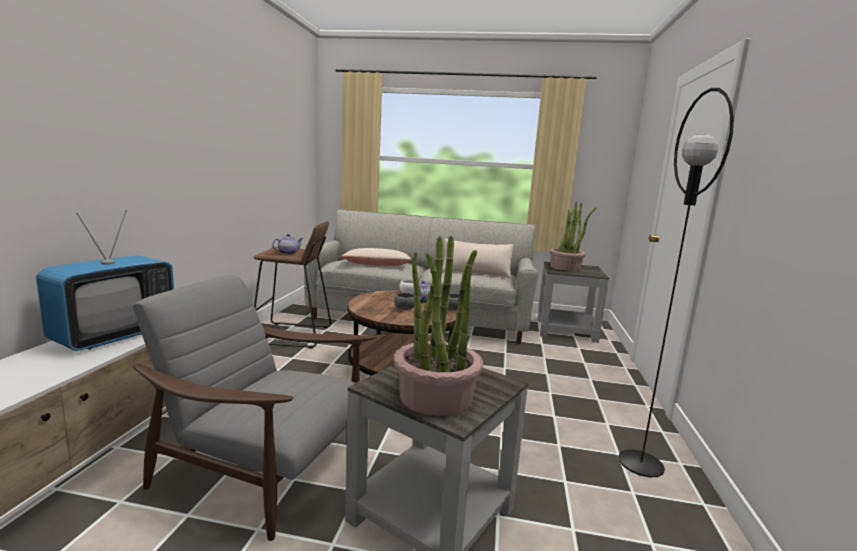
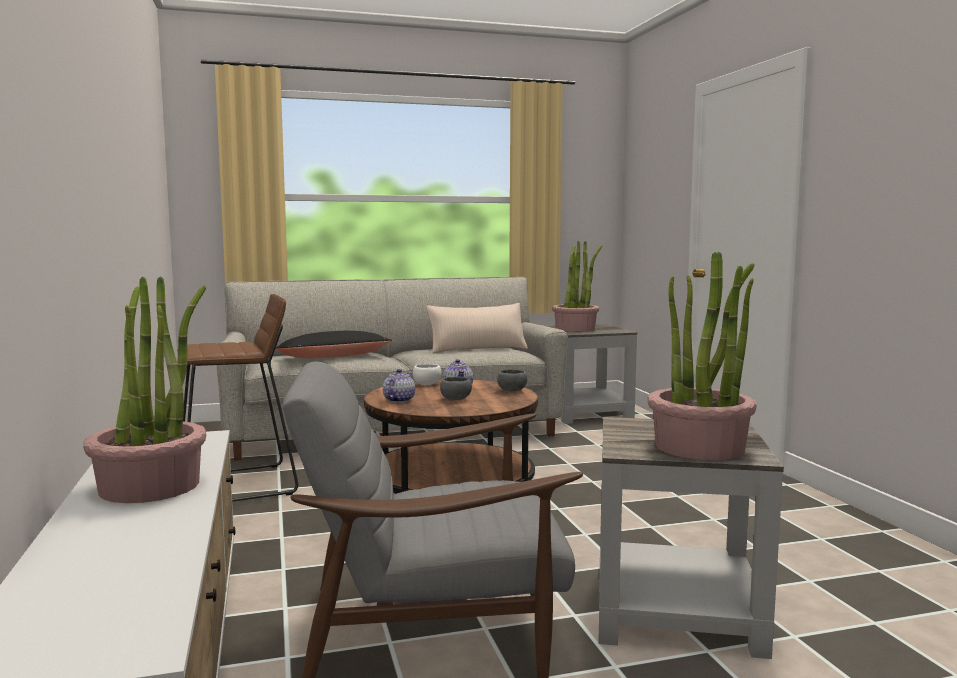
camera: 25 degrees left, 5 degrees down
television [36,210,174,351] -> potted plant [83,276,206,503]
teapot [272,234,303,254] -> teapot moved to [383,369,415,403]
beige pillow [341,248,412,266] -> black pillow [275,331,392,358]
black floor lamp [618,88,734,477] -> none

